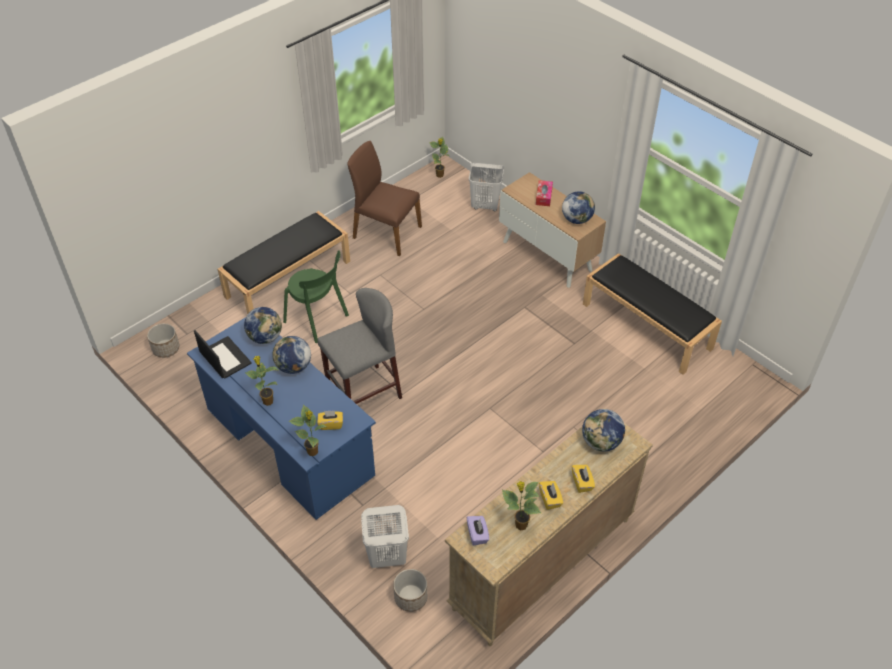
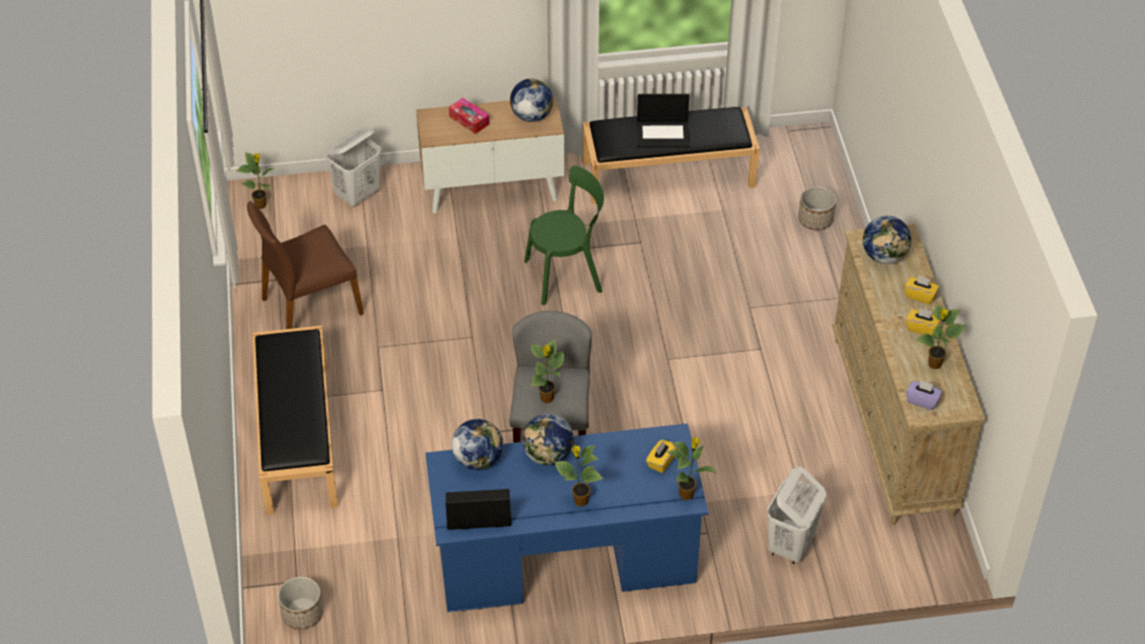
camera: 55 degrees left, 0 degrees up
green chair [283,250,349,343] -> green chair moved to [524,165,604,305]
planter [393,569,428,612] -> planter moved to [798,186,836,230]
none -> potted plant [530,339,564,403]
none -> laptop [636,94,690,148]

